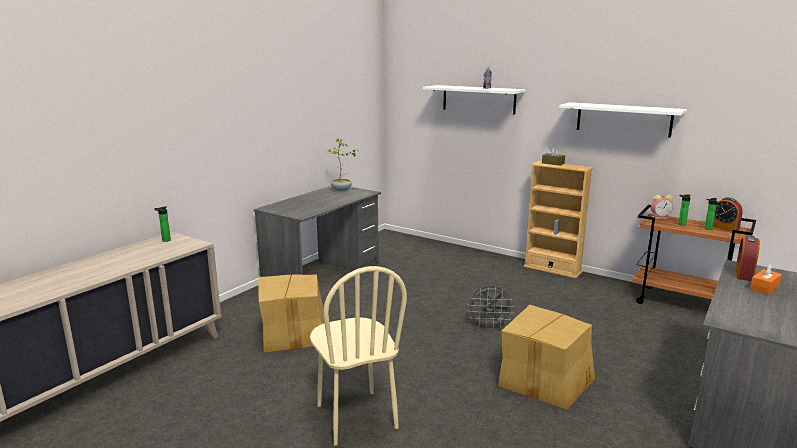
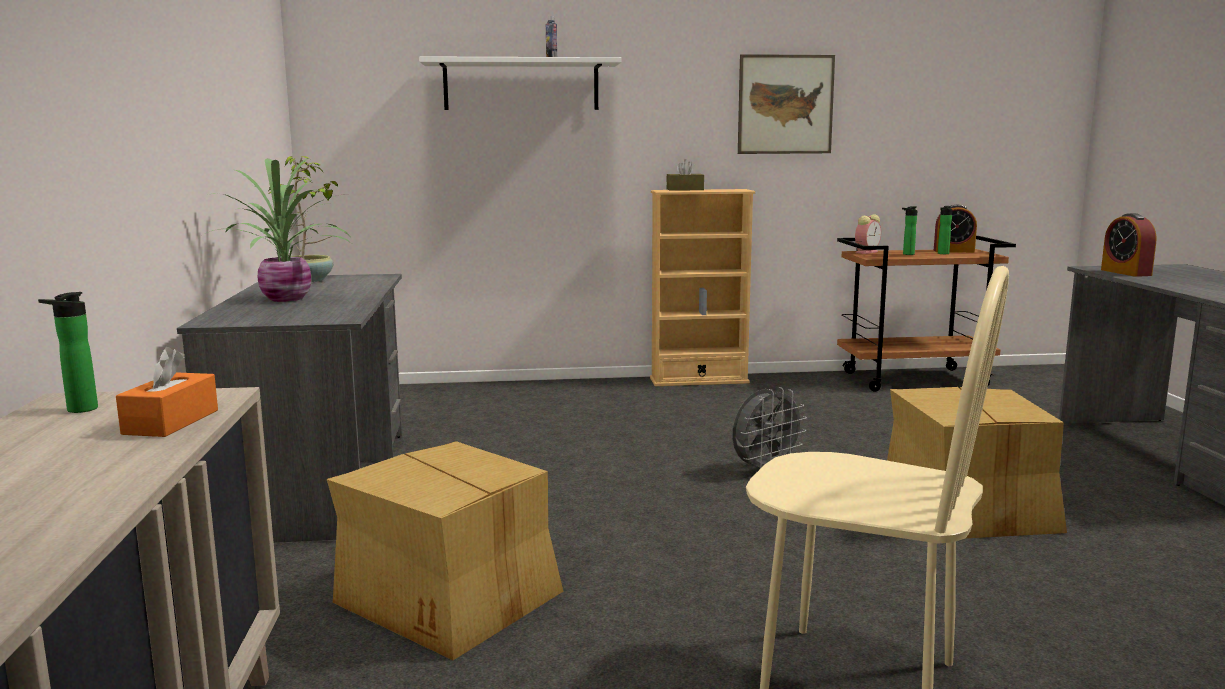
camera: 40 degrees left, 5 degrees down
white shelf [559,102,687,138] -> picture [738,54,835,154]
orange tissue box [750,263,782,295] -> orange tissue box moved to [116,347,218,437]
none -> potted plant [200,158,351,302]

